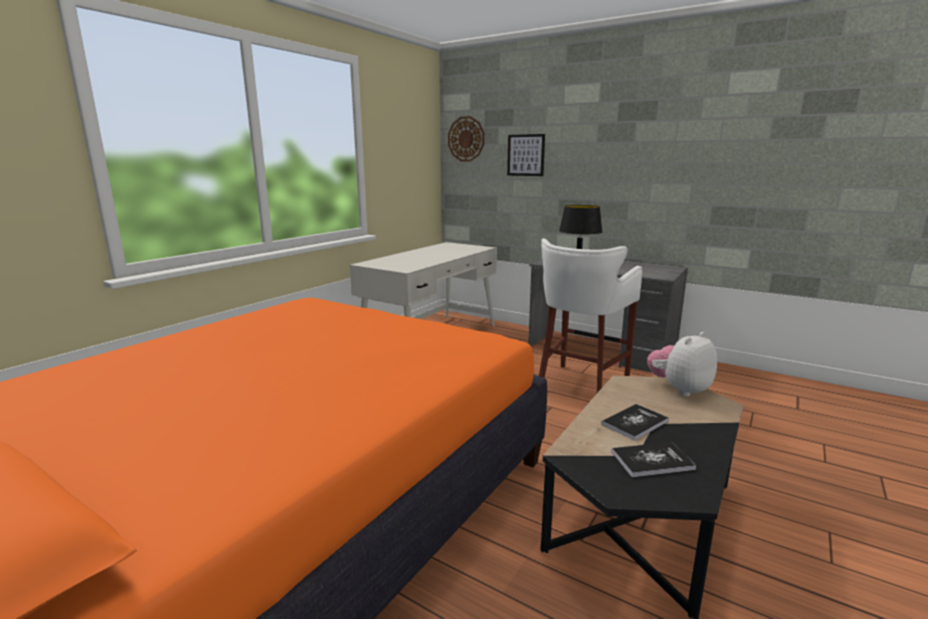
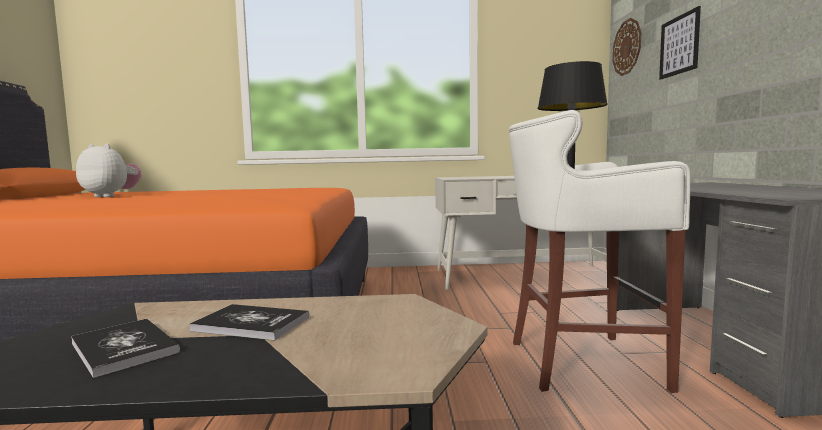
camera: 55 degrees right, 10 degrees down
plush toy [647,332,717,397] -> plush toy moved to [76,144,141,197]

